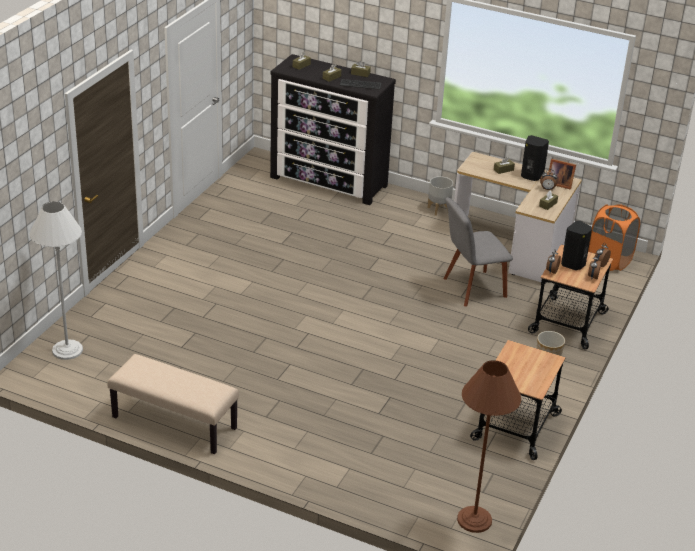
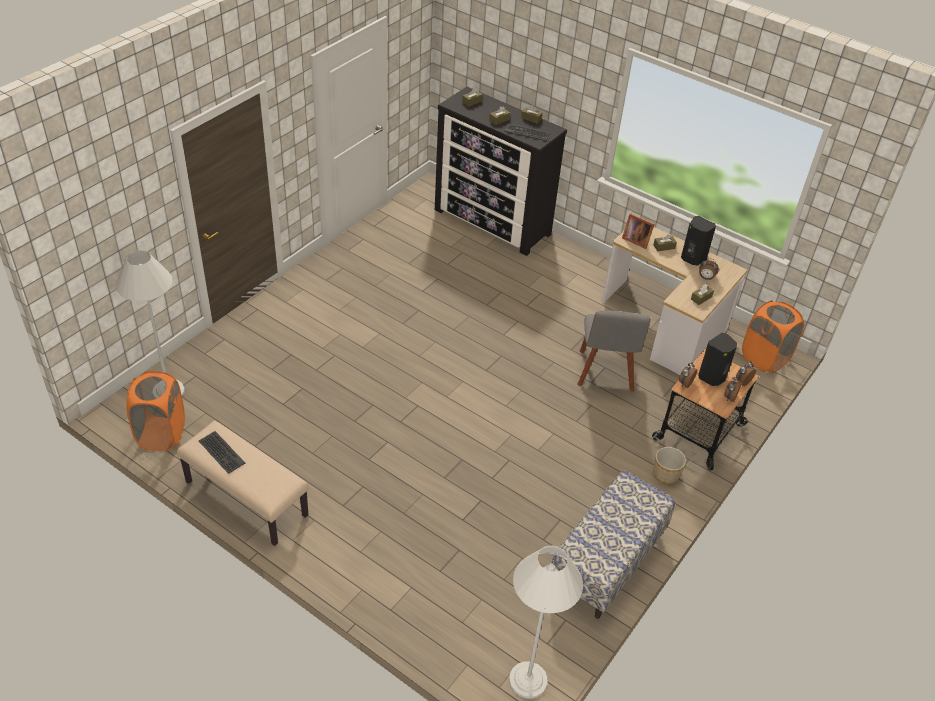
camera: 10 degrees right, 10 degrees up
grey planter [428,176,453,216] -> none
grey chair [444,197,513,307] -> grey chair turned 75 degrees counterclockwise [577,311,651,392]
brown floor lamp [457,360,521,533] -> white floor lamp [509,545,583,699]
cart [470,340,566,460] -> bench [552,470,676,619]
picture frame [548,159,576,190] -> picture frame moved to [622,213,654,249]
none -> orange laundry basket [126,371,185,451]
none -> keyboard [199,431,245,474]

